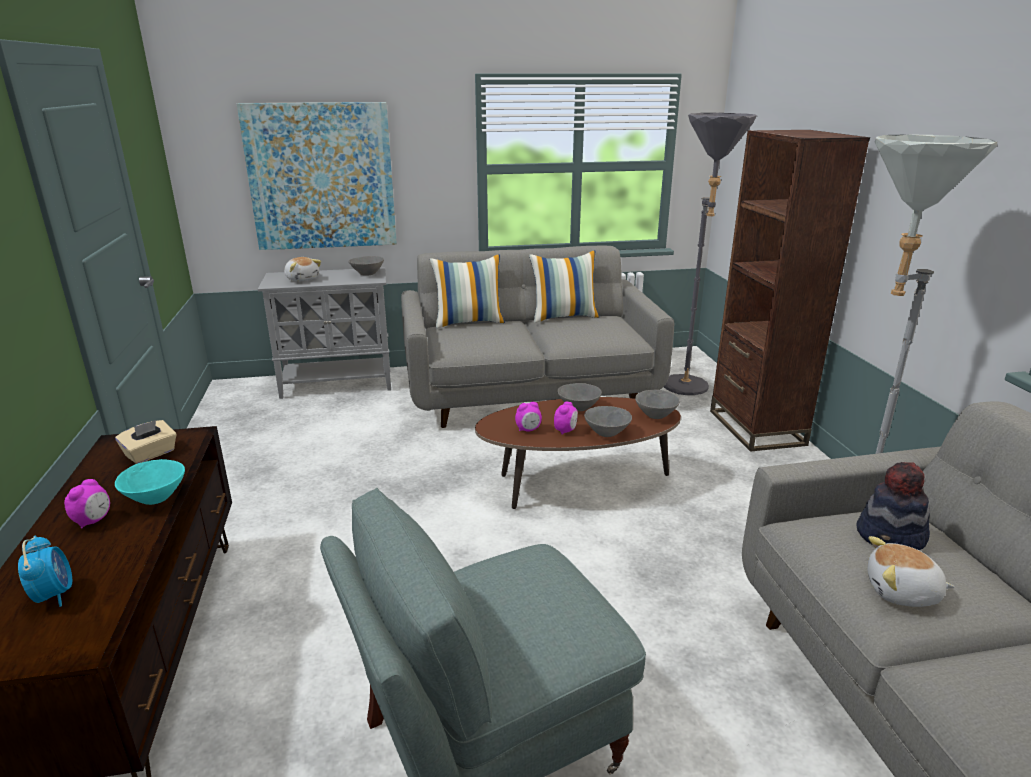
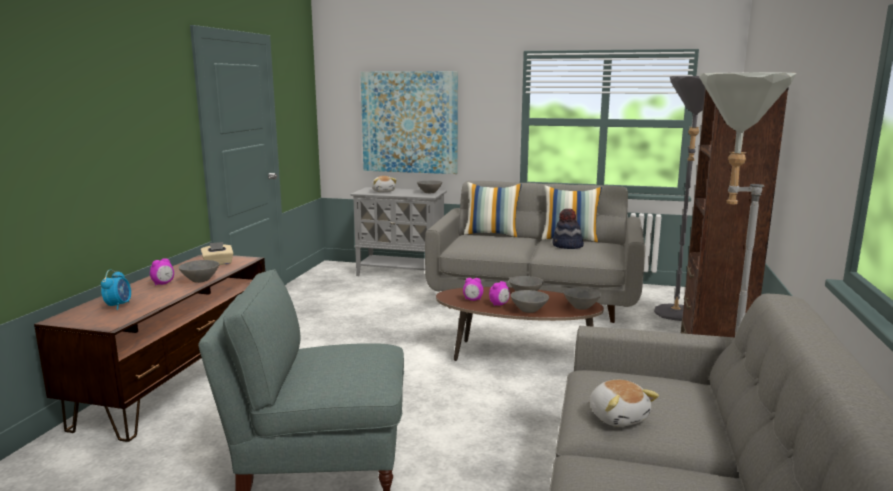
camera: 25 degrees right, 10 degrees down
turquoise bowl [115,459,185,505] -> grey bowl [178,260,220,283]
hat [857,462,930,550] -> hat moved to [552,209,584,249]
plush toy [867,536,954,607] -> plush toy turned 150 degrees counterclockwise [590,380,659,427]

